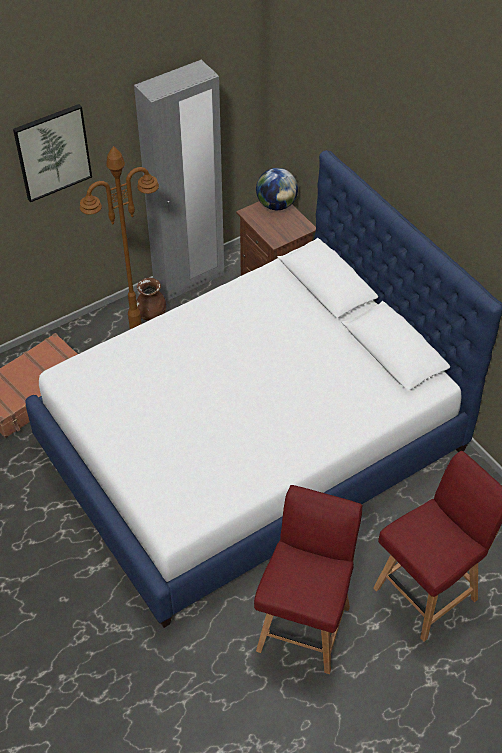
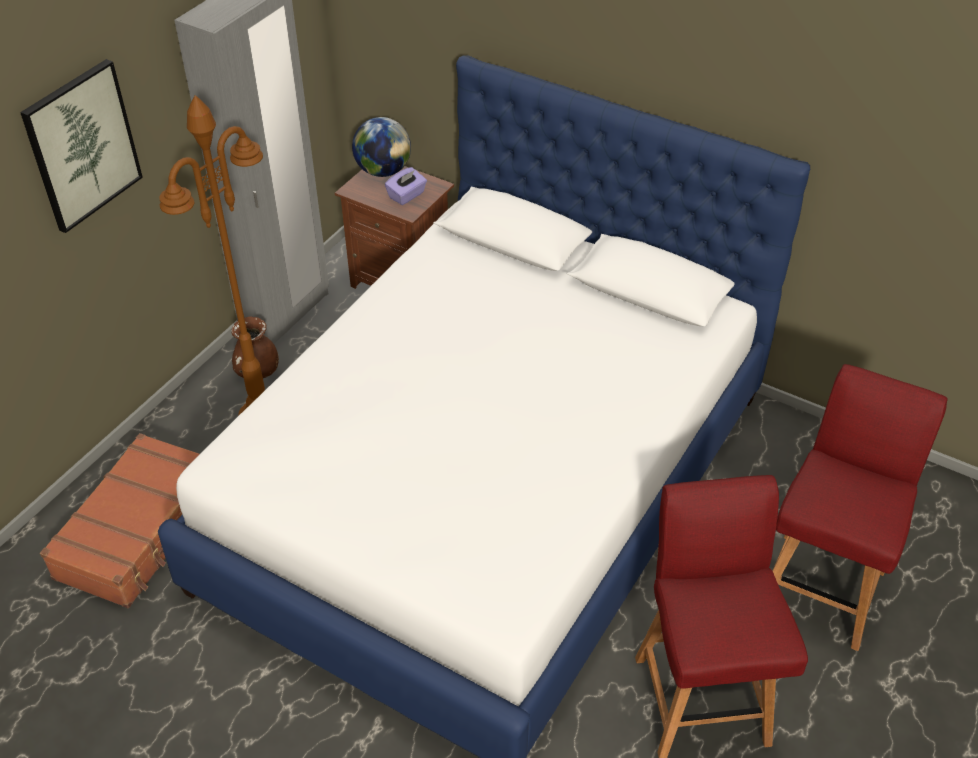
camera: 25 degrees left, 5 degrees down
none -> purple tissue box [385,167,427,205]

